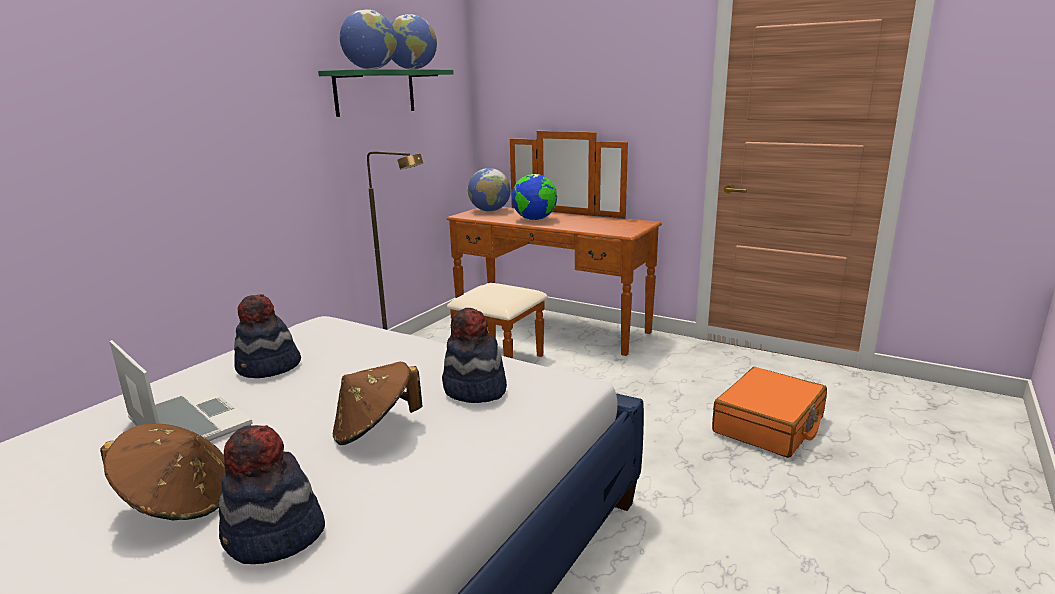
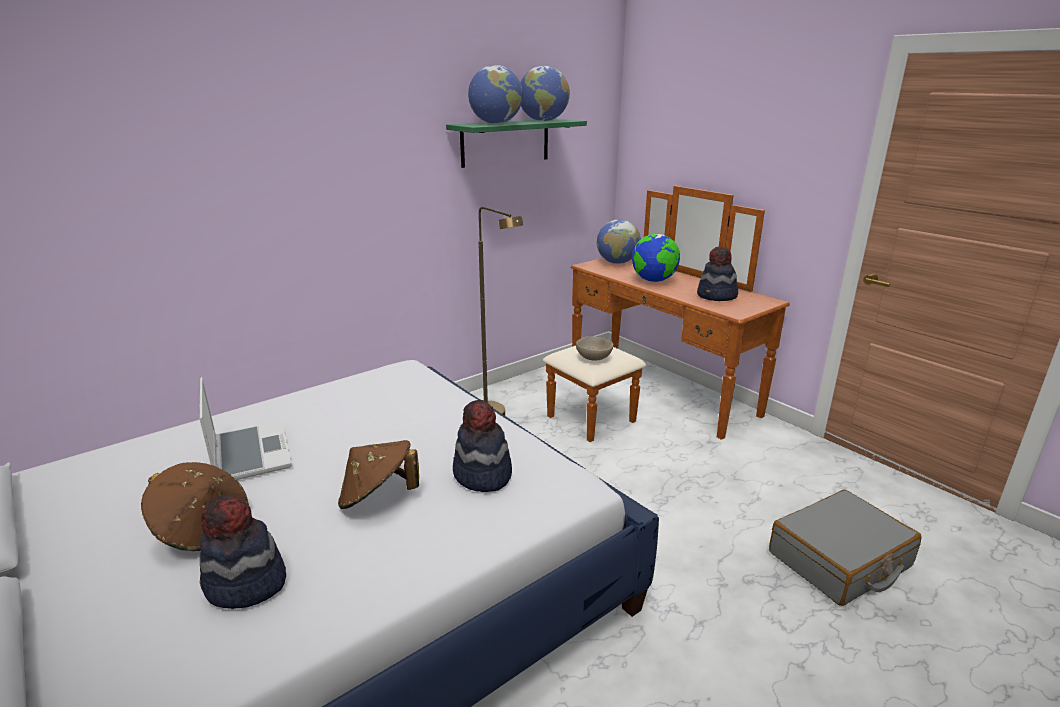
camera: 20 degrees right, 5 degrees up
hat [234,294,301,378] -> hat moved to [697,247,738,301]
orange suitcase [712,367,827,458] -> grey suitcase [769,490,922,606]
none -> beige bowl [576,336,613,361]

